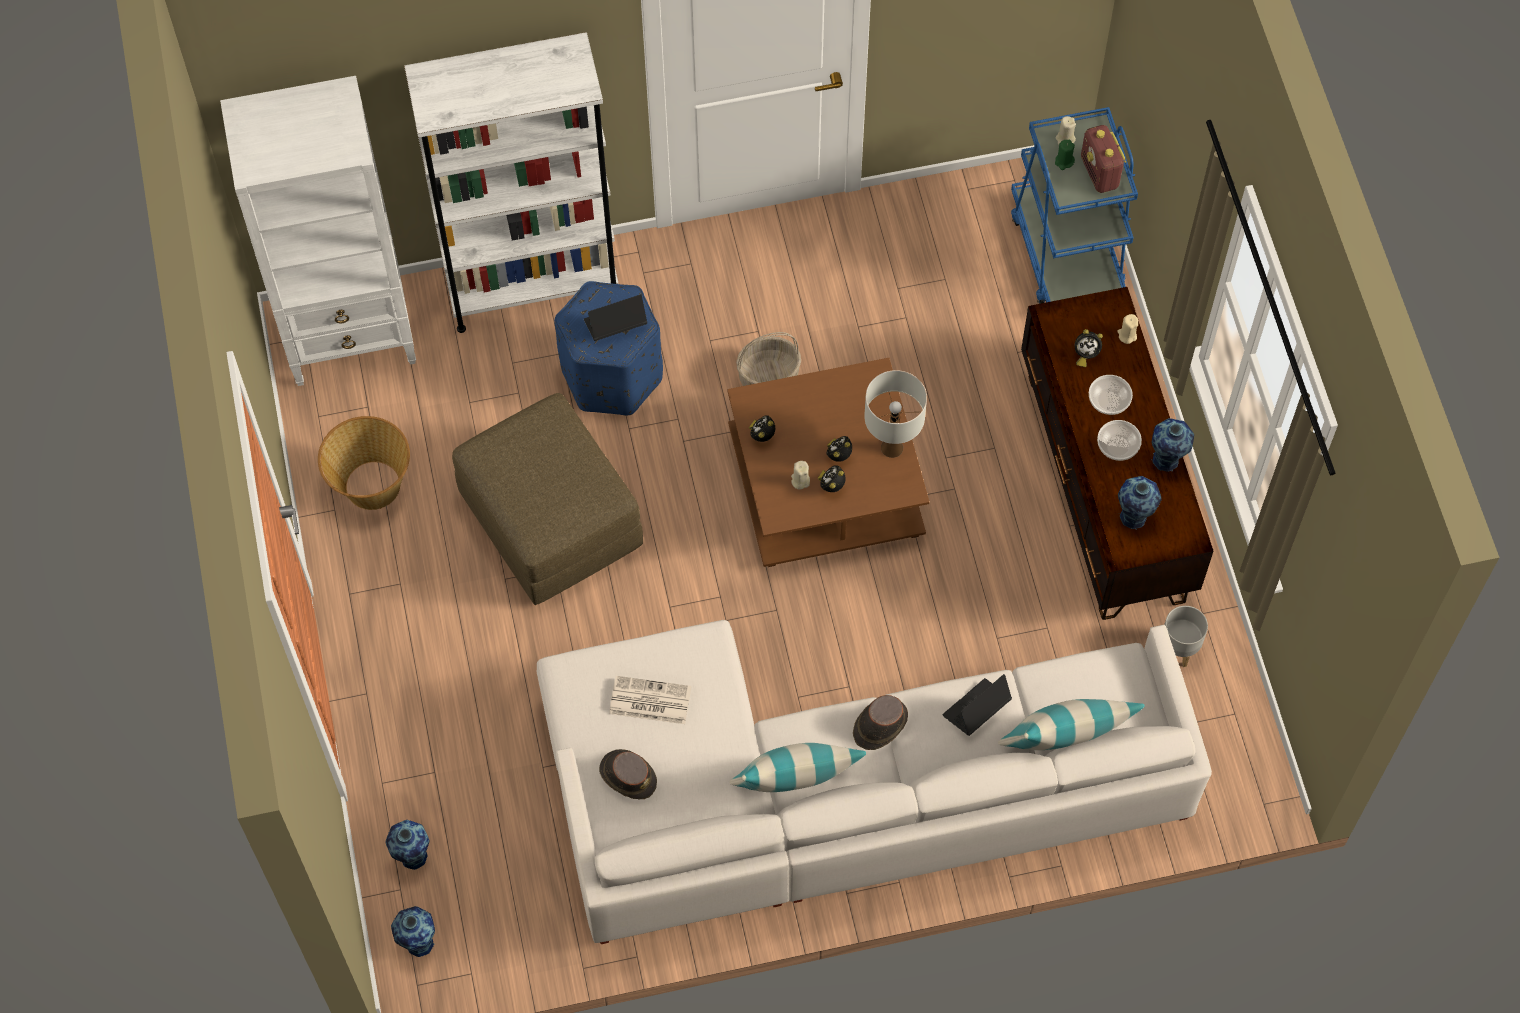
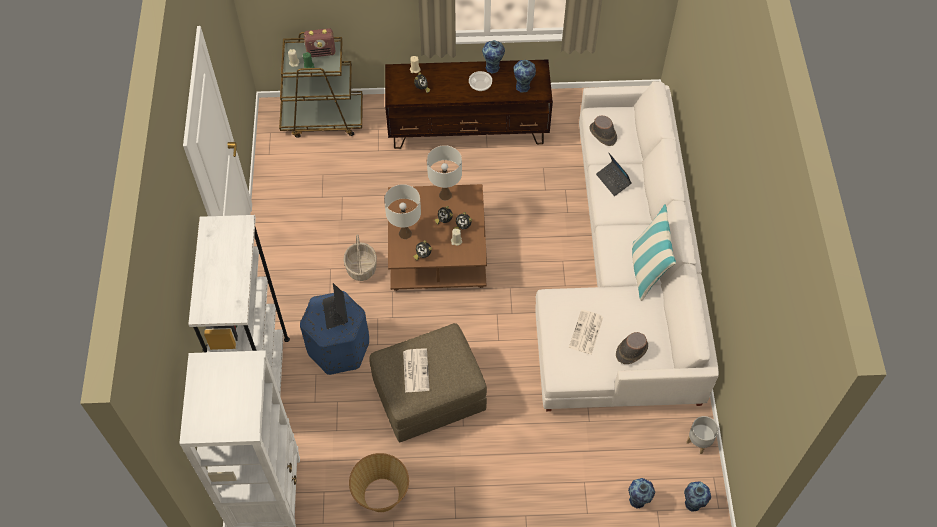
camera: 80 degrees left, 5 degrees down
brown hat [853,695,908,750] -> brown hat moved to [589,116,617,146]
pillow [998,699,1145,750] -> none
blue cart [1011,107,1138,304] -> brown cart [279,32,363,138]
bowl [1089,375,1133,415] -> none
grey planter [1164,606,1208,667] -> grey planter moved to [687,416,719,454]
none -> white table lamp [384,184,421,239]
none -> newspaper [403,348,429,393]

